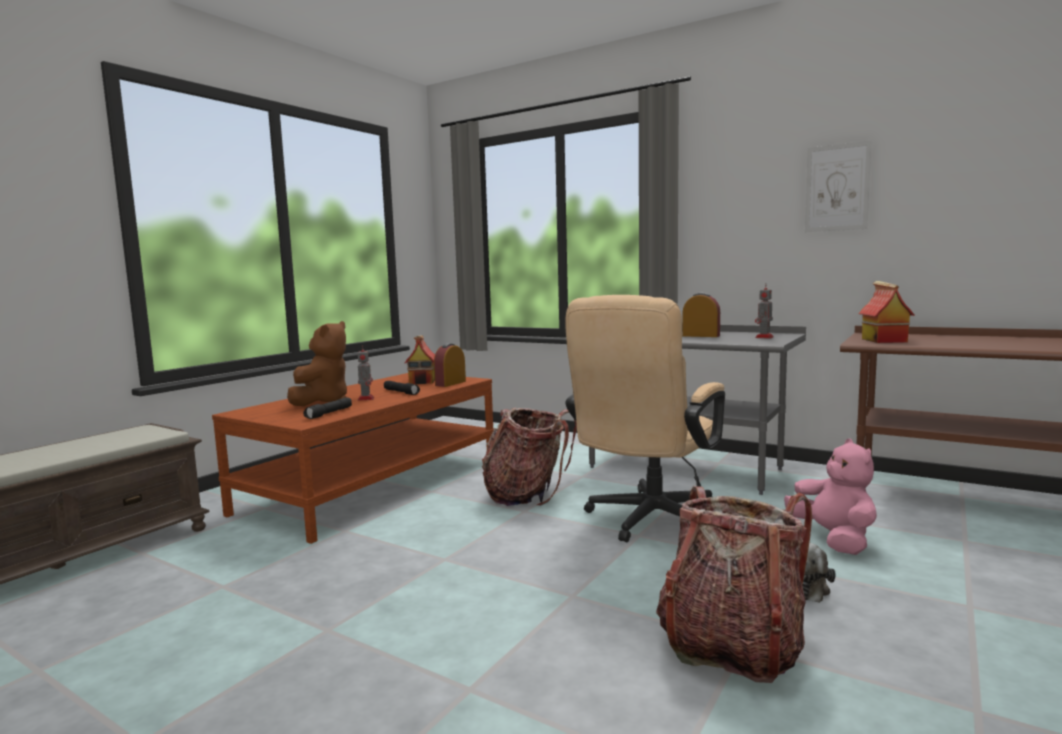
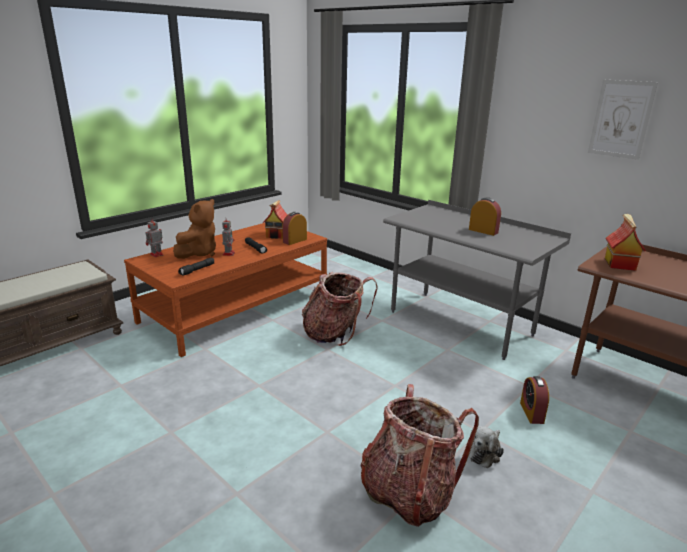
camera: 10 degrees right, 15 degrees up
beige office chair [565,295,725,542] -> none
toy robot [755,284,774,339] -> toy robot moved to [146,217,163,257]
pink plush toy [784,439,877,555] -> alarm clock [520,376,549,424]

